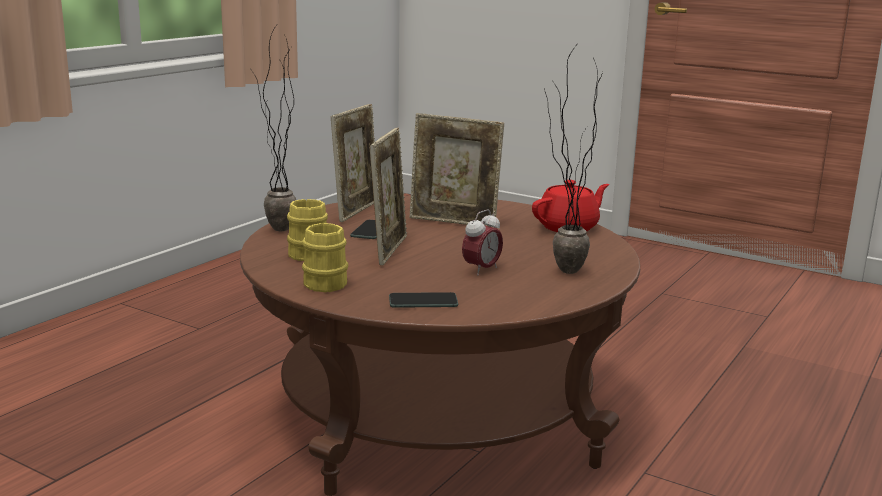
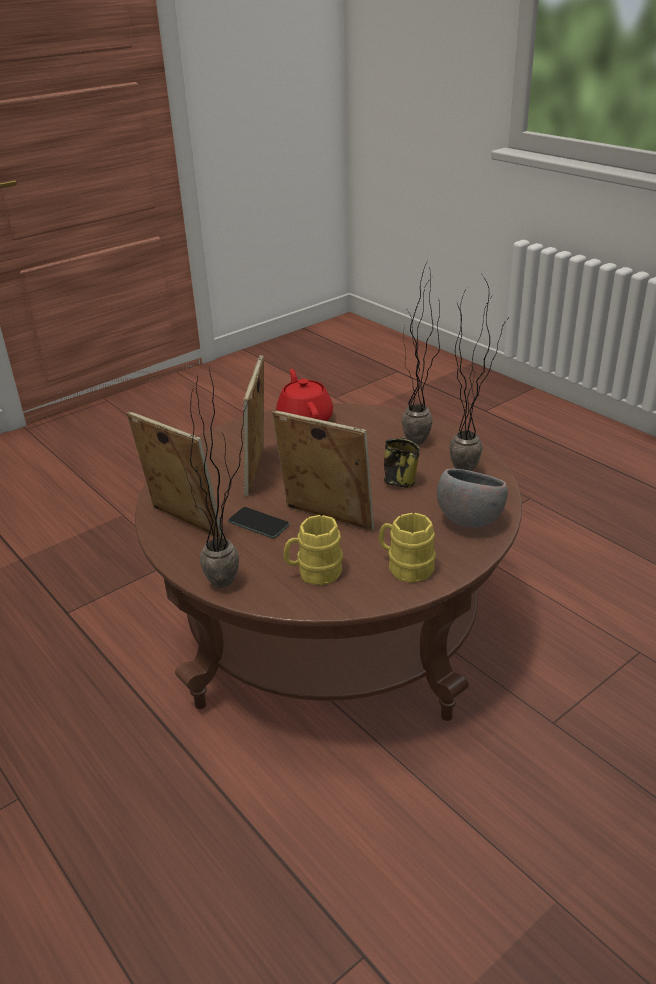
camera: 70 degrees left, 15 degrees up
phone [389,292,458,308] -> grey bowl [437,468,508,528]
picture frame [410,113,504,228] -> picture frame turned 150 degrees clockwise [243,355,264,496]
alarm clock [462,209,503,276] -> mug [384,437,420,488]
none -> potted plant [449,275,510,471]

